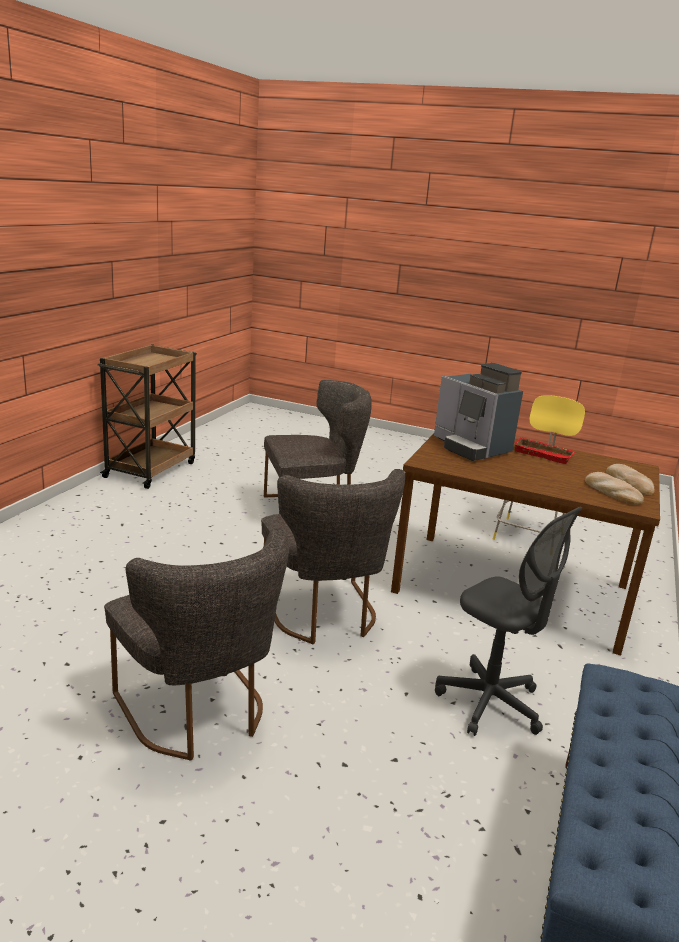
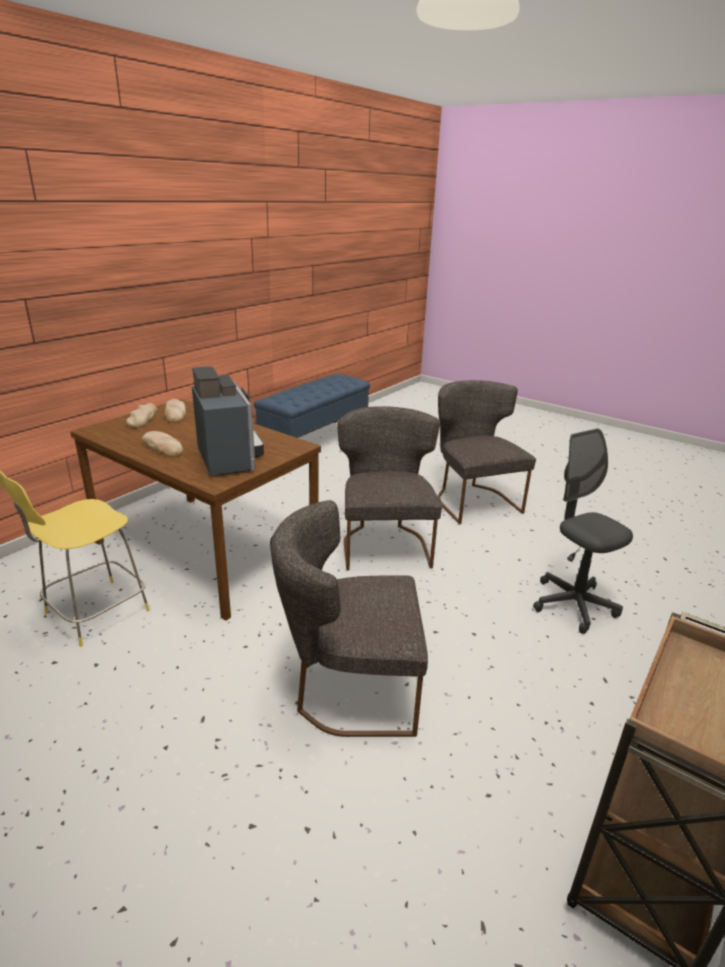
camera: 165 degrees left, 5 degrees up
grey office chair [435,507,582,736] -> grey office chair moved to [533,428,633,634]
red tray [514,437,576,464] -> bread [142,431,183,457]

